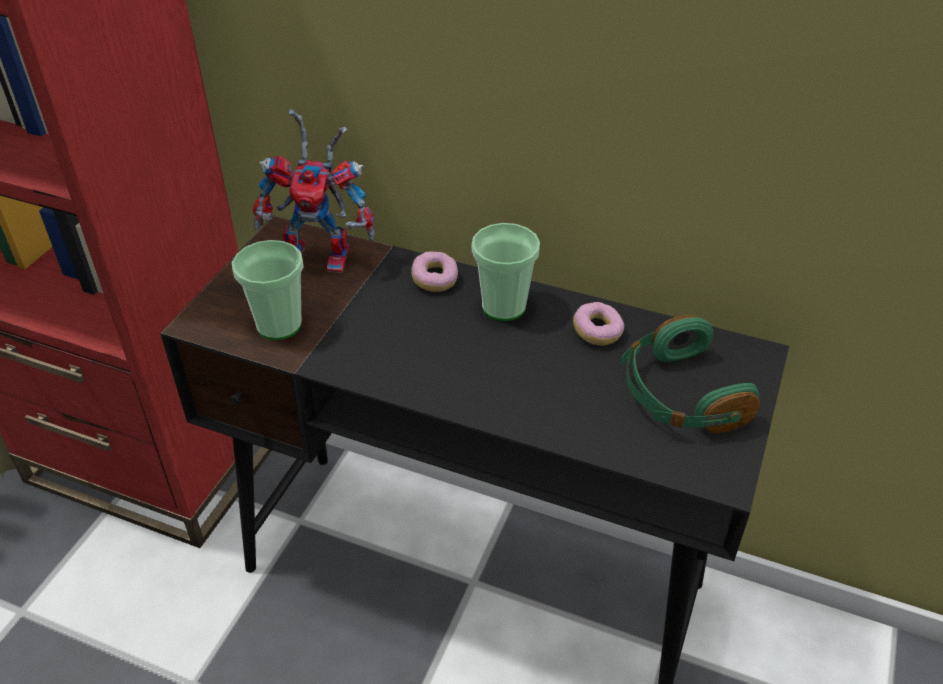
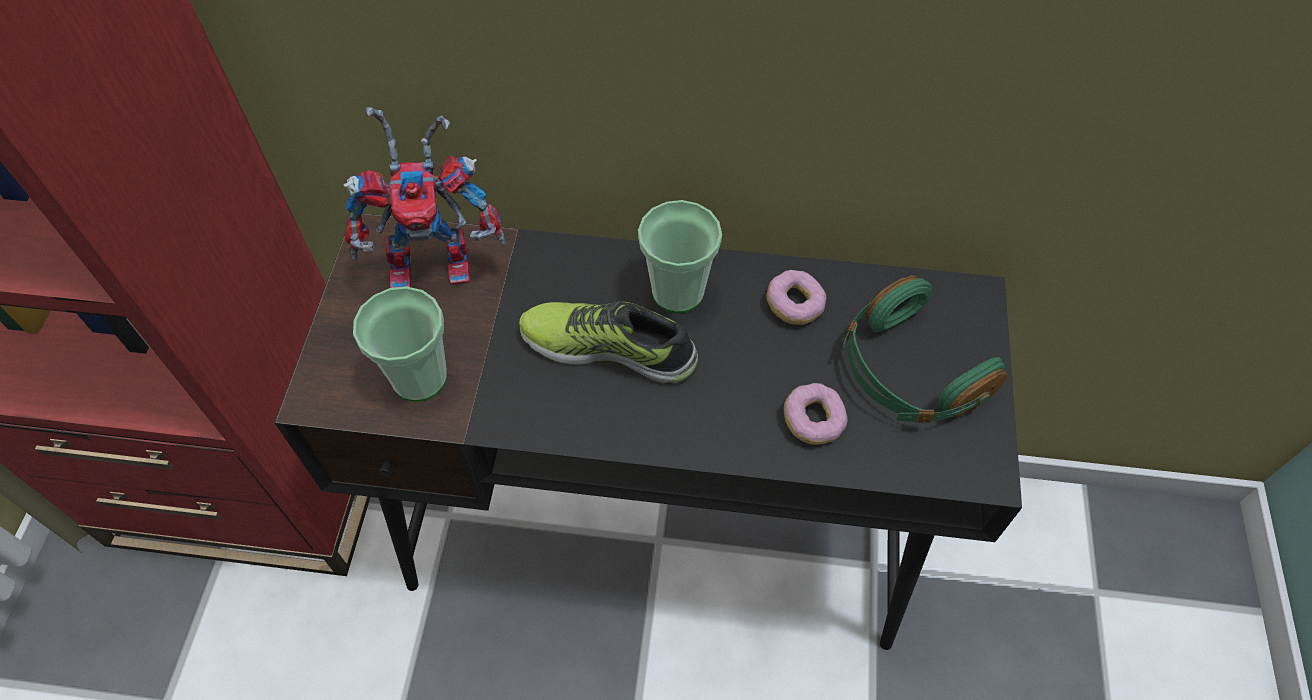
camera: 15 degrees left, 15 degrees up
donut [411,251,458,292] -> donut moved to [784,383,847,445]
none -> shoe [519,301,698,383]

